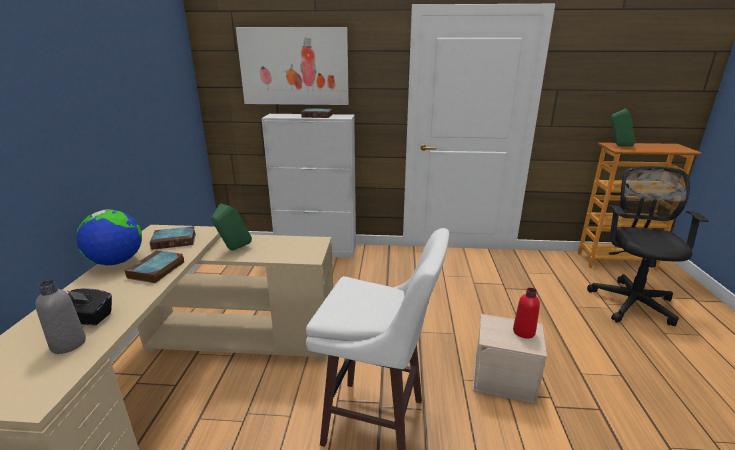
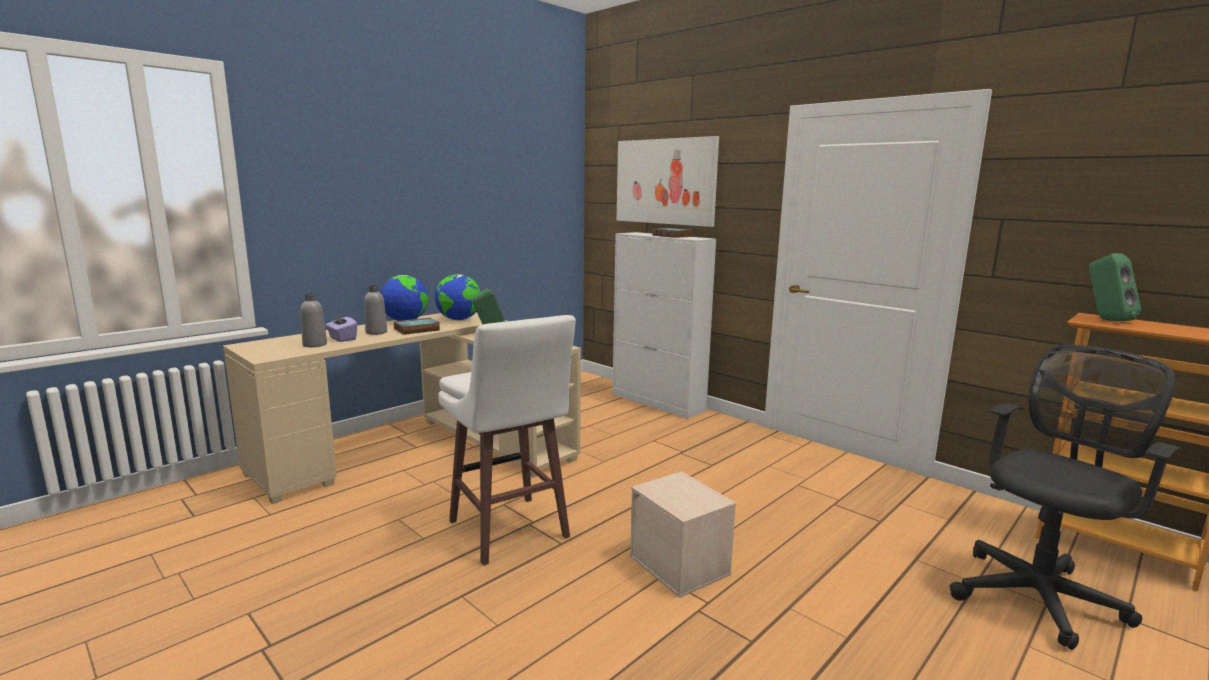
camera: 40 degrees right, 10 degrees down
black tissue box [66,288,112,325] -> purple tissue box [326,313,357,342]
book [150,226,196,250] -> globe [435,274,481,321]
red bottle [513,288,540,339] -> none
none -> grey bottle [364,285,387,335]

